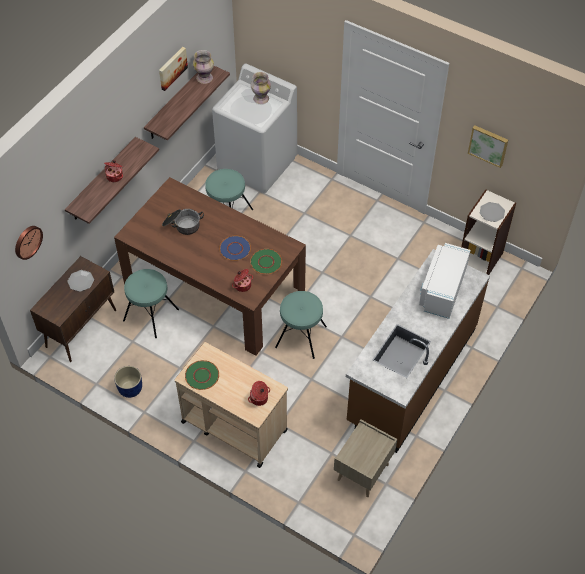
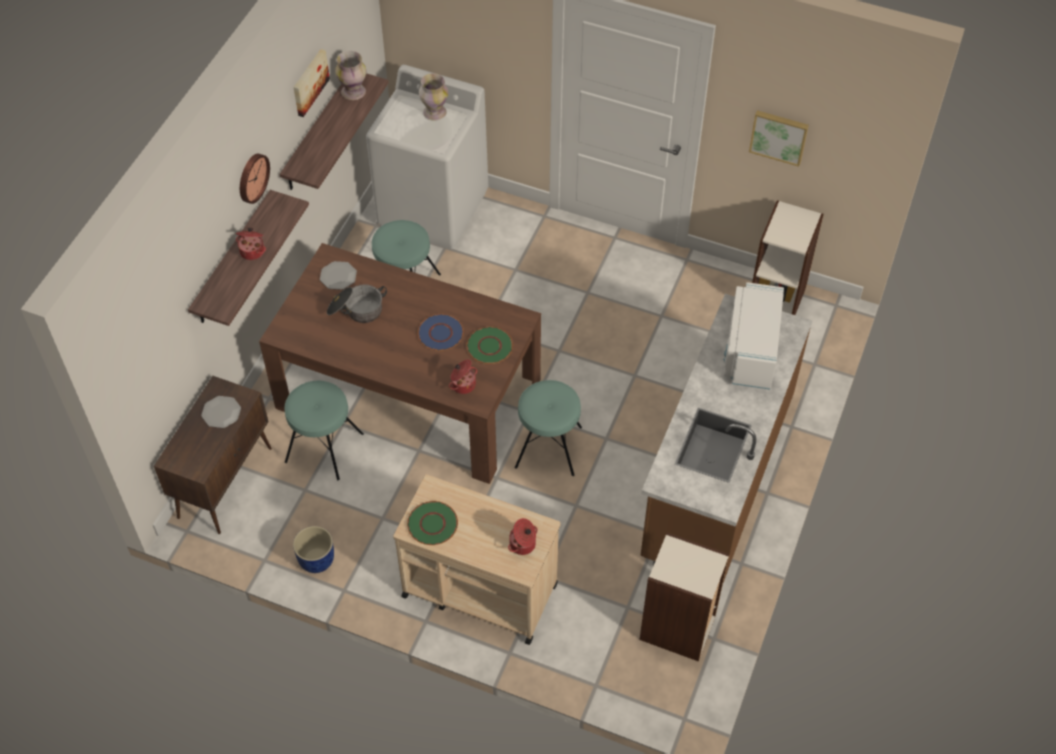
camera: 10 degrees left, 0 degrees up
wall clock [15,226,43,260] -> wall clock moved to [240,154,270,204]
beige nightstand [334,419,397,497] -> bookcase [639,533,730,662]
plate [480,202,505,222] -> plate moved to [320,261,357,290]

